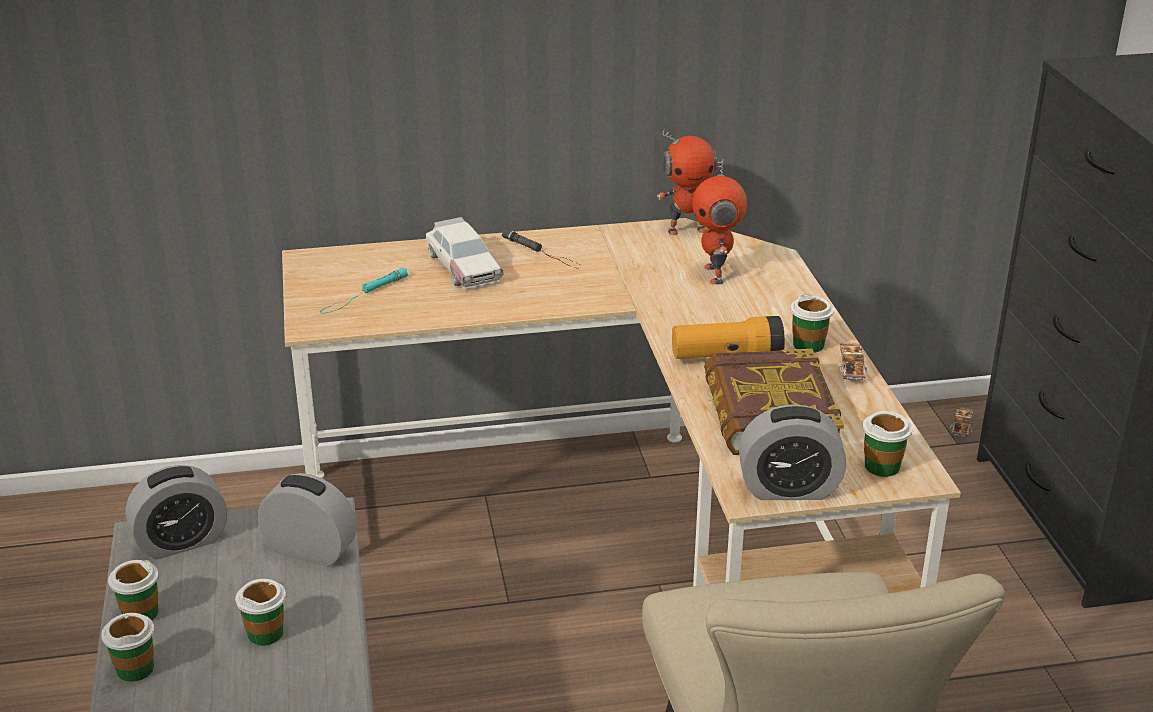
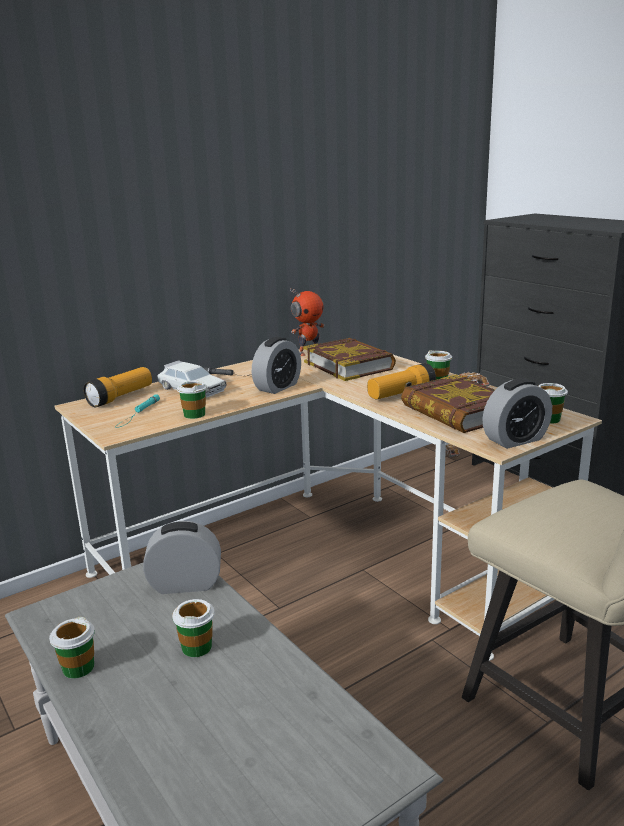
camera: 25 degrees left, 10 degrees down
cup [101,613,154,682] -> cup moved to [177,381,207,419]
alarm clock [125,465,227,559] -> alarm clock moved to [252,337,301,394]
toy robot [692,159,747,285] -> book [303,338,396,381]
none -> flashlight [83,367,152,407]

